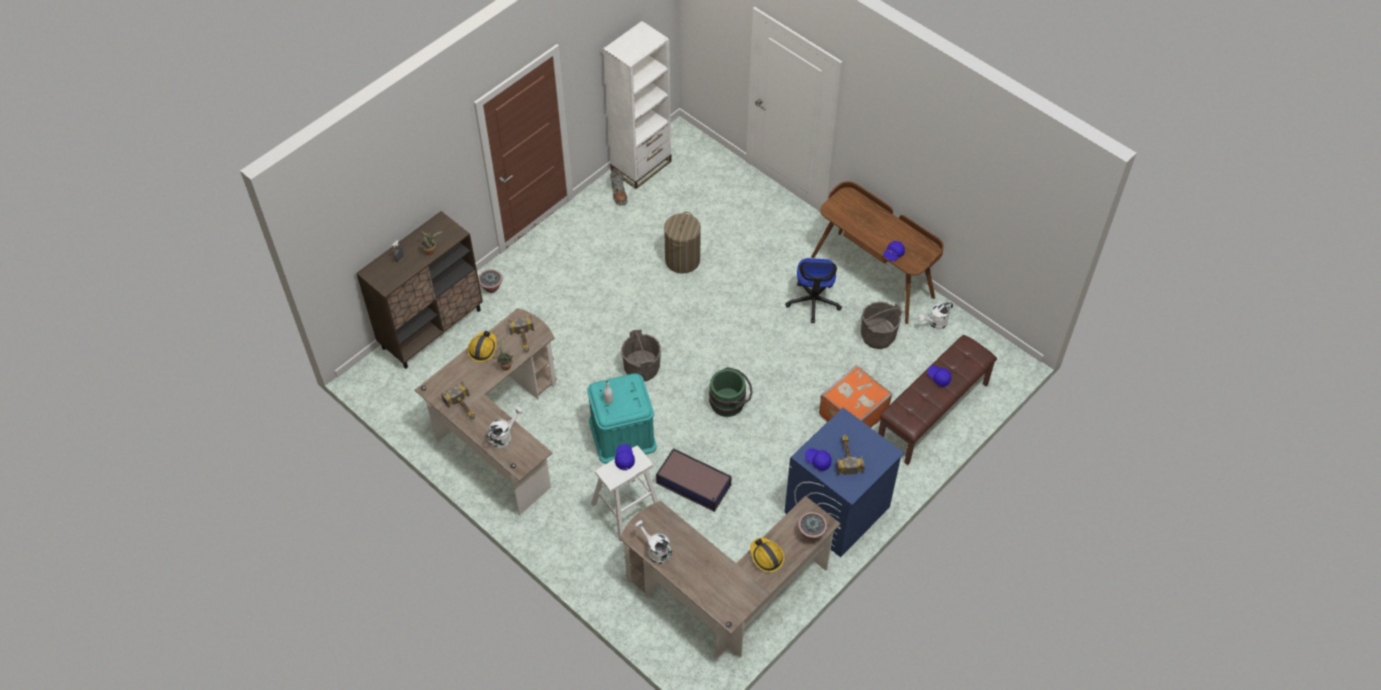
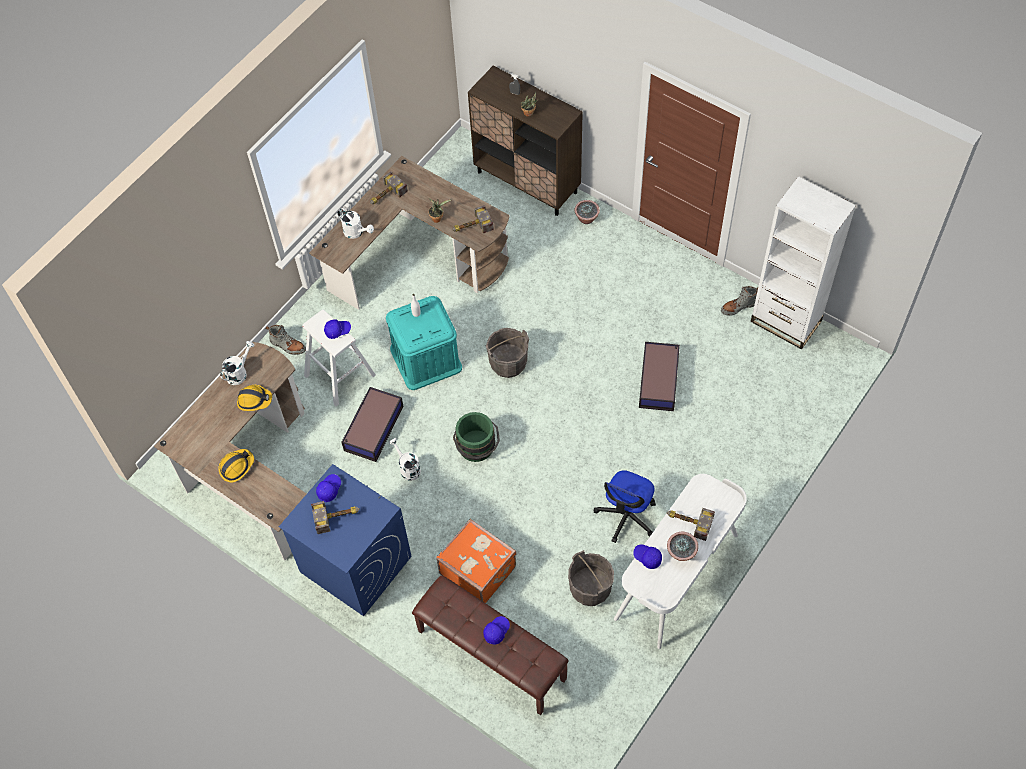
camera: 85 degrees right, 5 degrees up
hard hat [467,331,497,362] -> hard hat moved to [237,385,272,411]
laundry basket [664,212,701,274] -> storage box [639,342,680,411]
office chair [785,258,842,324] -> office chair turned 60 degrees counterclockwise [594,470,656,543]
potted plant [798,512,827,540] -> potted plant moved to [667,532,698,561]
brown desk [811,181,944,324] -> white desk [614,474,747,649]
white watering can [918,302,953,329] -> white watering can moved to [389,438,421,481]
none -> grey boot [266,325,306,355]
none -> hammer [667,508,715,541]

